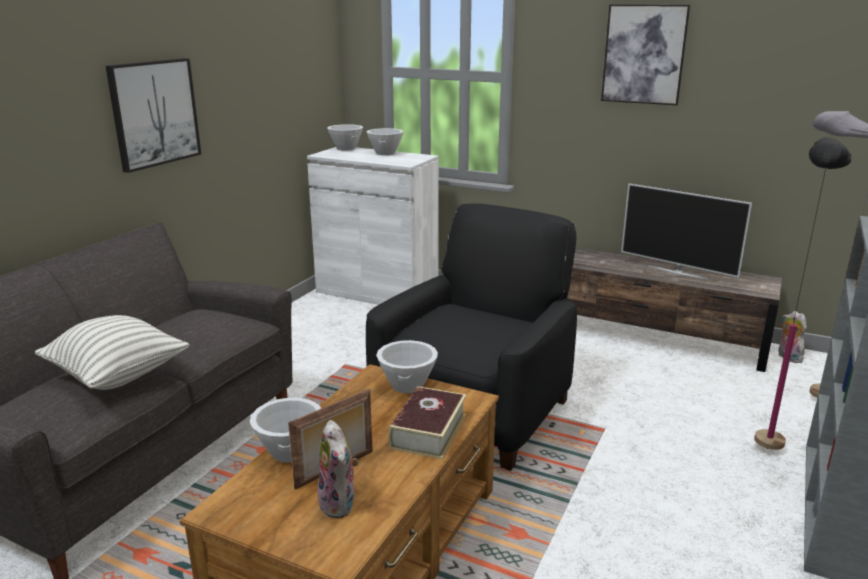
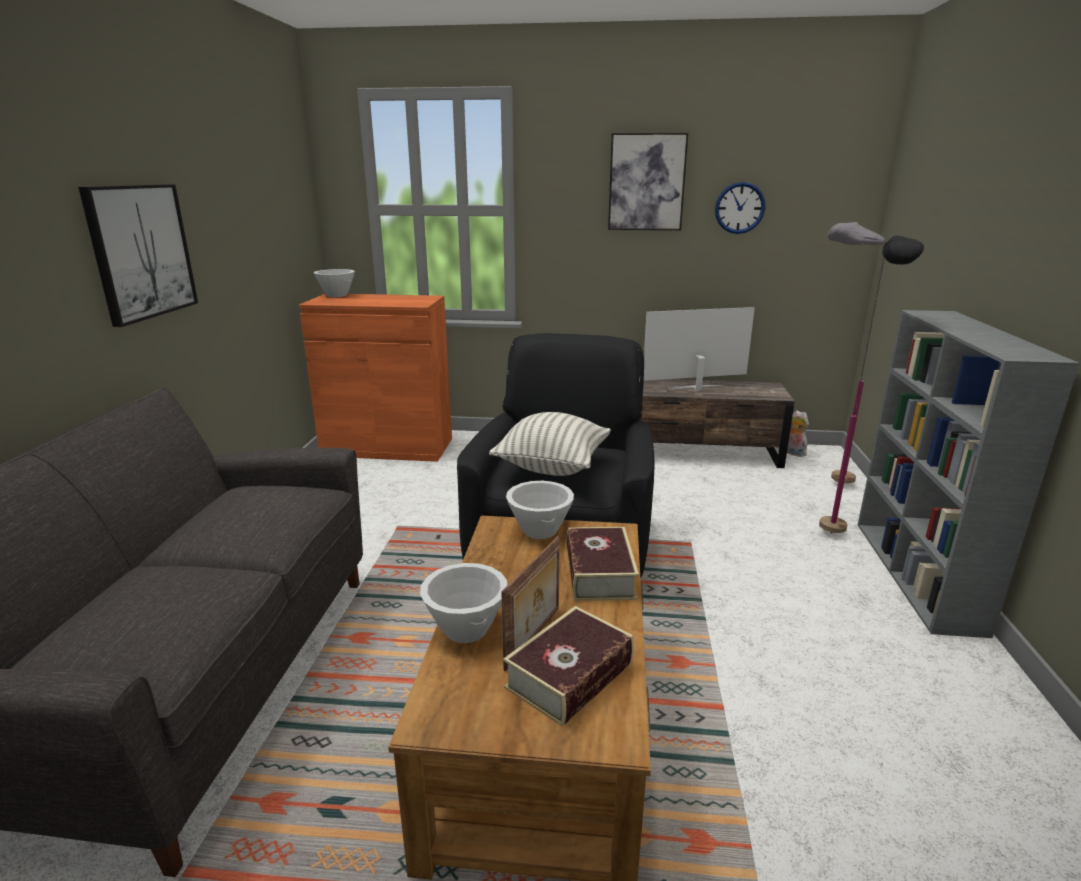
camera: 20 degrees left, 0 degrees up
pillow [35,315,189,390] -> pillow moved to [489,412,611,476]
white cabinet [307,147,439,305] -> orange cabinet [299,294,452,462]
plush toy [317,420,358,518] -> book [503,606,634,727]
white bowl [366,128,404,155] -> none
television [621,184,752,280] -> television turned 150 degrees clockwise [644,307,755,390]
none -> wall clock [715,182,765,234]

